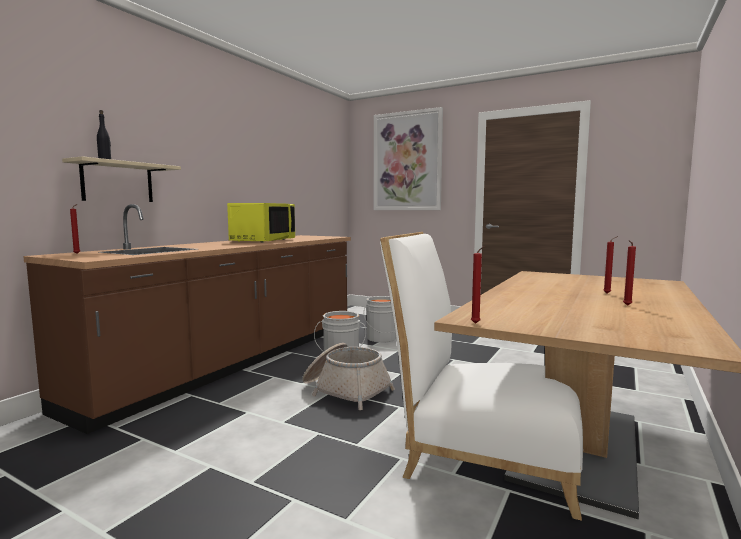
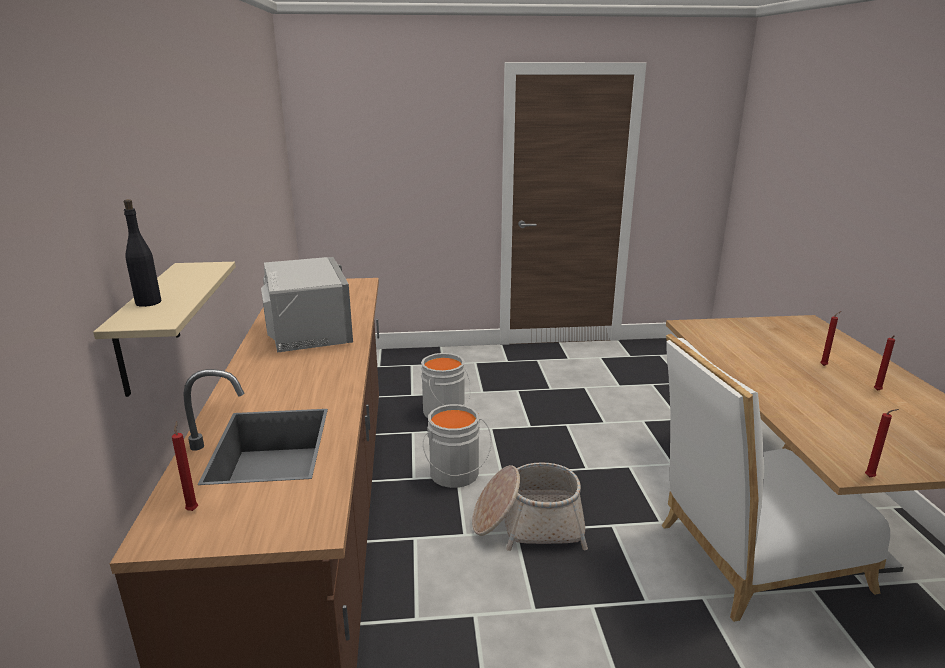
camera: 35 degrees left, 15 degrees up
yellow microwave [227,203,295,243] -> grey microwave [261,257,353,353]
picture [374,107,443,210] -> none

